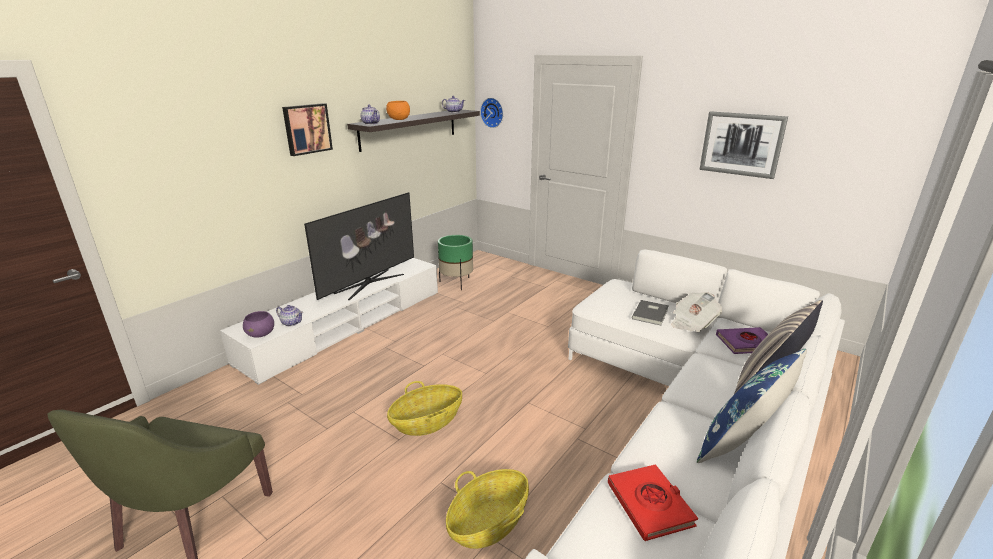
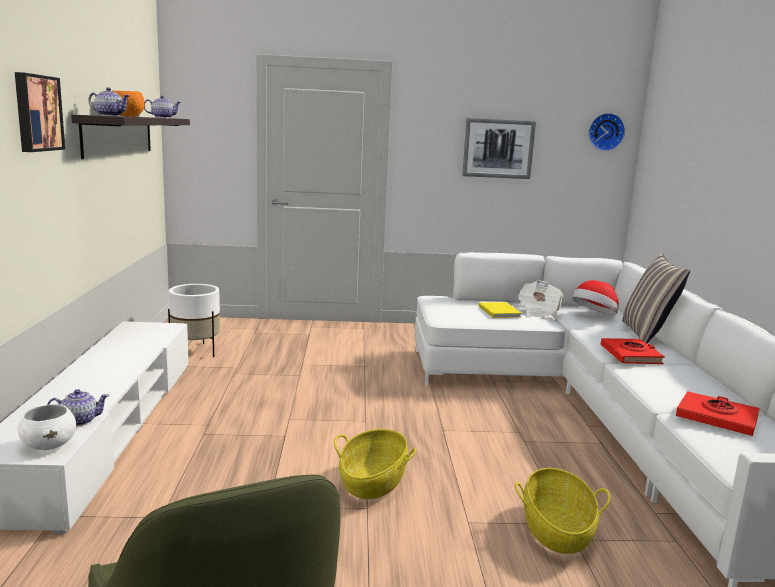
camera: 40 degrees left, 10 degrees down
purple bowl [243,311,274,338] -> white bowl [18,404,76,450]
television [304,192,414,300] -> none
green planter [438,235,473,290] -> white planter [168,284,220,357]
wall clock [480,98,503,128] -> wall clock moved to [588,113,625,151]
grey book [632,300,669,325] -> yellow book [478,302,521,318]
blue pillow [697,349,807,463] -> none
purple book [716,327,768,354] -> hat [572,280,619,315]
none -> red book [601,338,665,364]

